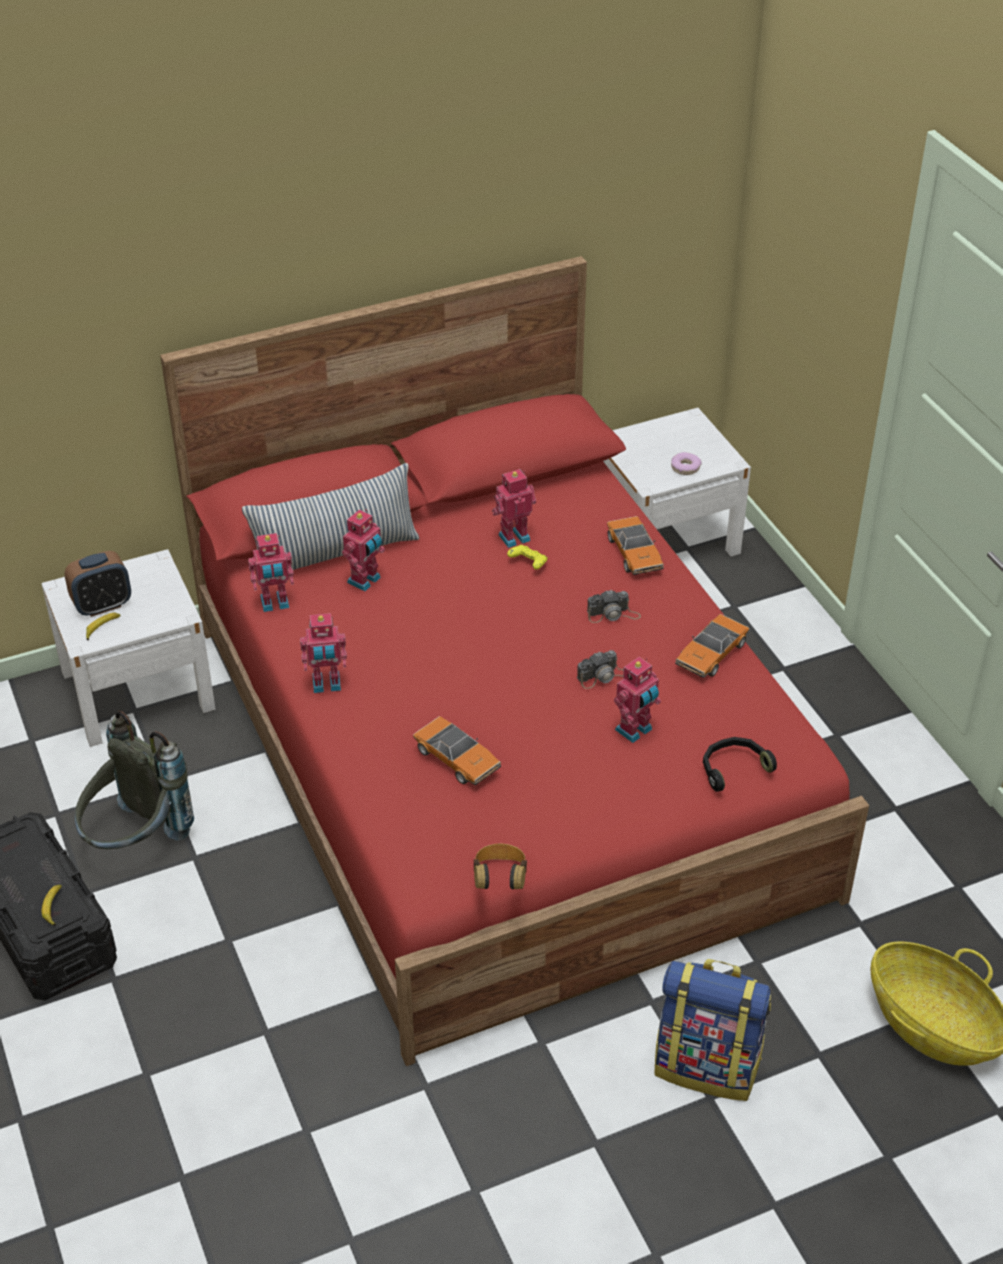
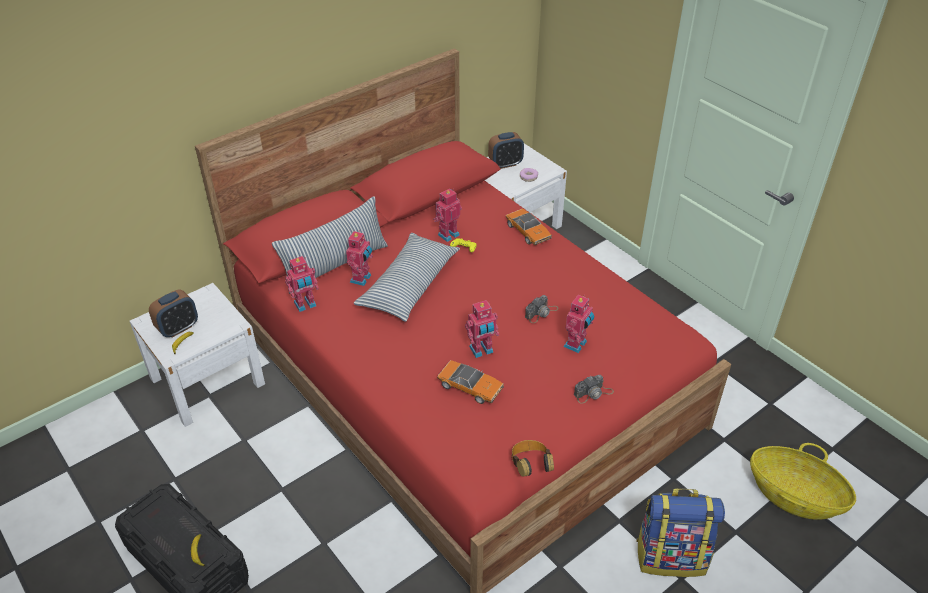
camera: 15 degrees left, 0 degrees up
grey backpack [75,711,194,849] -> none
toy robot [300,613,347,693] -> toy robot moved to [465,300,499,358]
camera [587,590,641,623] -> camera moved to [574,375,614,404]
toy car [675,614,749,678] -> none
black headphones [703,737,777,792] -> none
none -> pillow [354,233,460,322]
none -> alarm clock [488,132,524,169]

